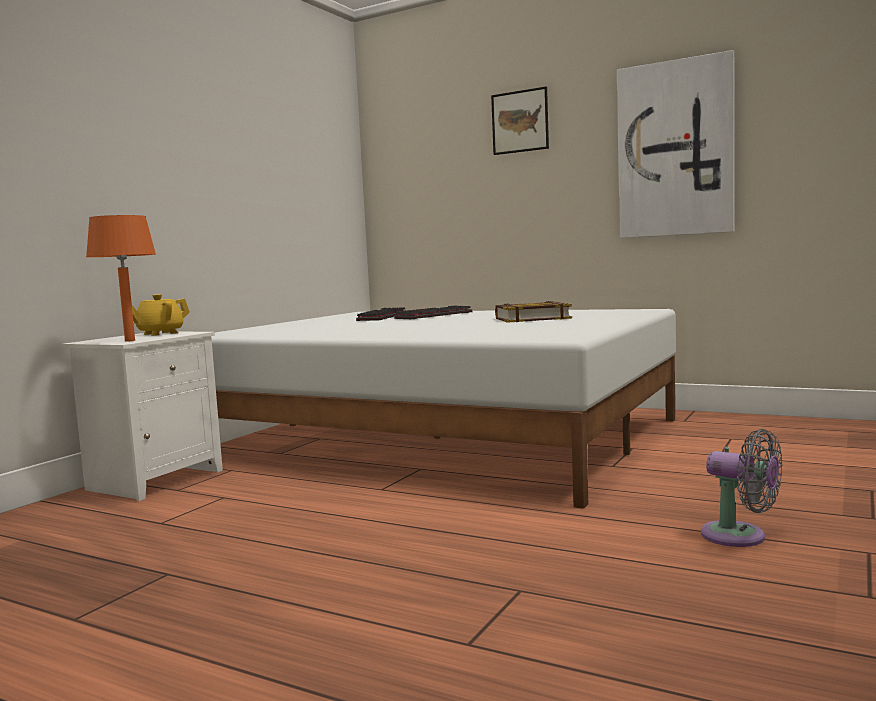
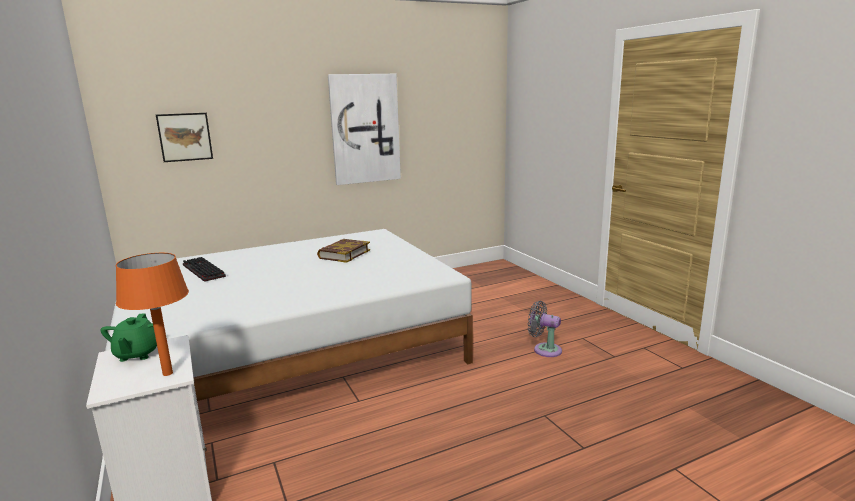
camera: 55 degrees left, 10 degrees up
yellow teapot [132,294,190,336] -> green teapot [100,313,157,362]
keyboard [394,305,472,319] -> none
picture [491,86,549,155] -> picture moved to [156,113,213,162]
grey fan [701,429,782,547] -> grey fan turned 135 degrees counterclockwise [528,301,562,357]

